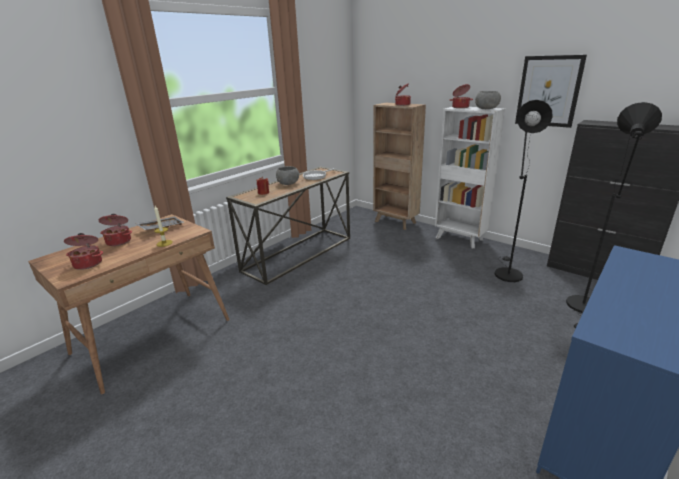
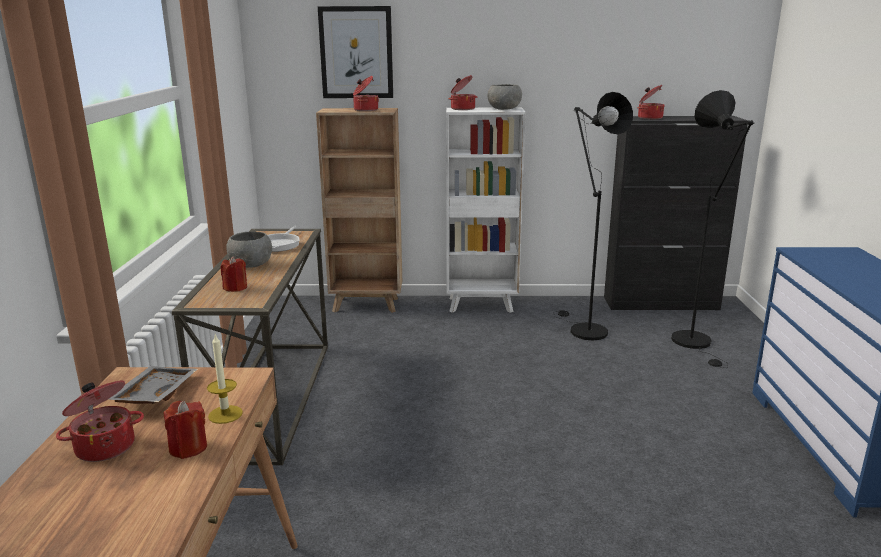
camera: 40 degrees left, 5 degrees down
cooking pot [64,233,103,270] -> cooking pot moved to [637,85,665,119]
picture [515,55,587,128] -> picture moved to [318,6,393,98]
none -> red candle [164,401,207,459]

